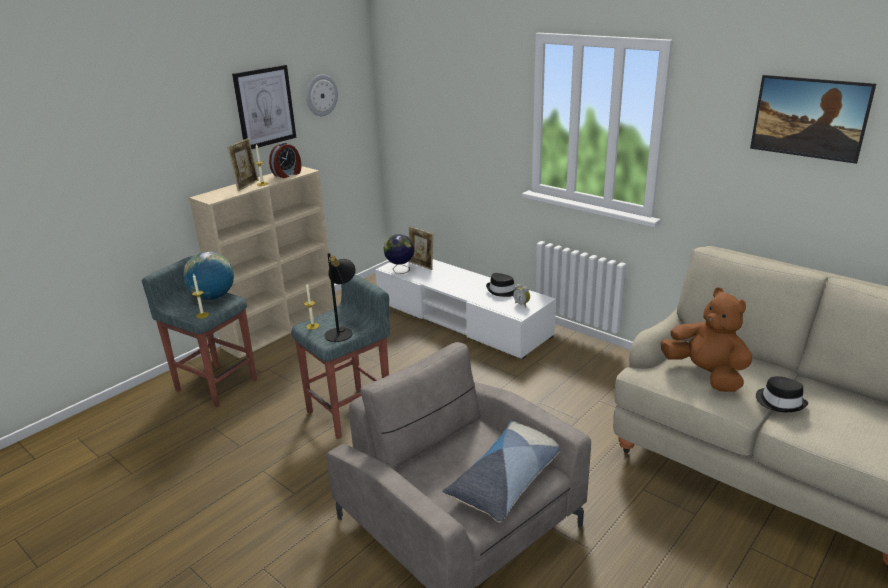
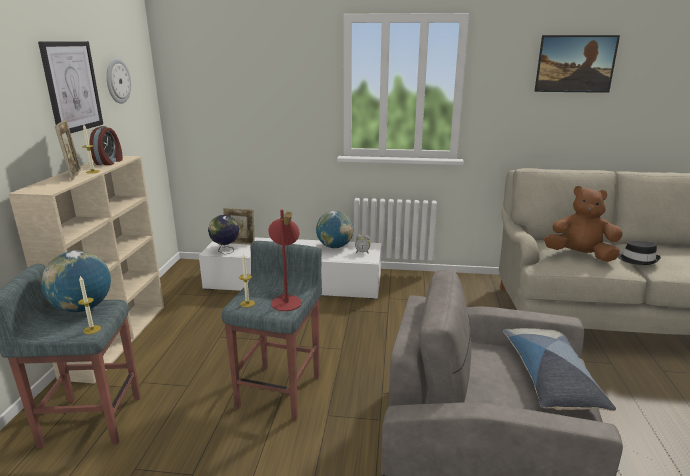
camera: 35 degrees left, 5 degrees down
black table lamp [324,253,356,342] -> red table lamp [268,210,302,311]
black hat [486,273,515,297] -> globe [316,211,354,248]

